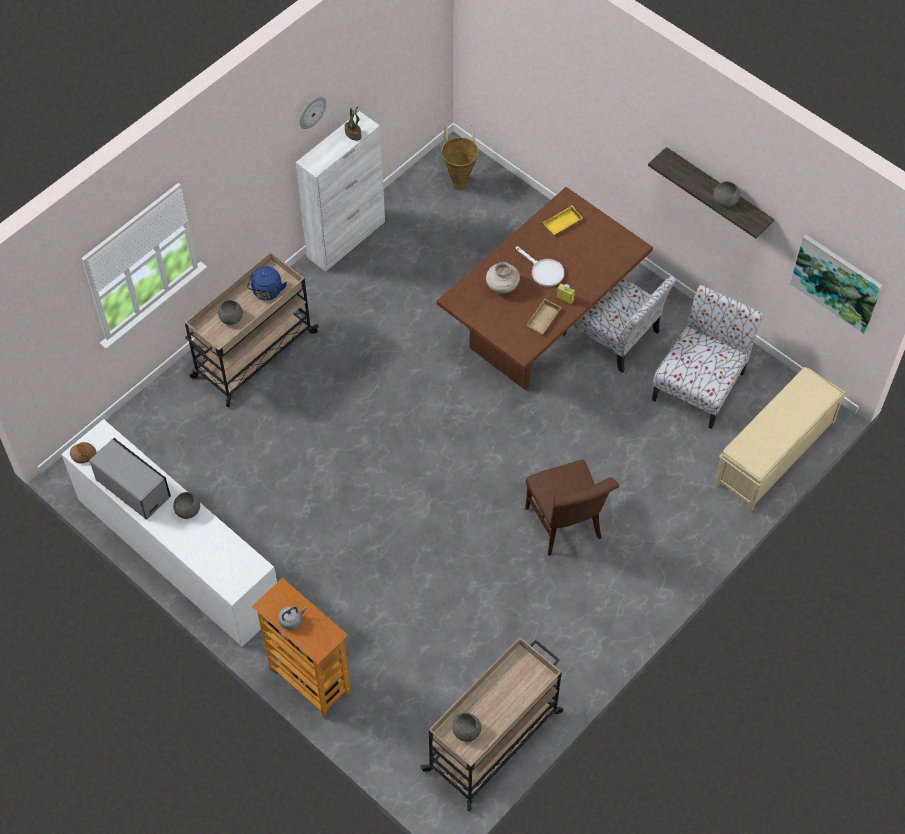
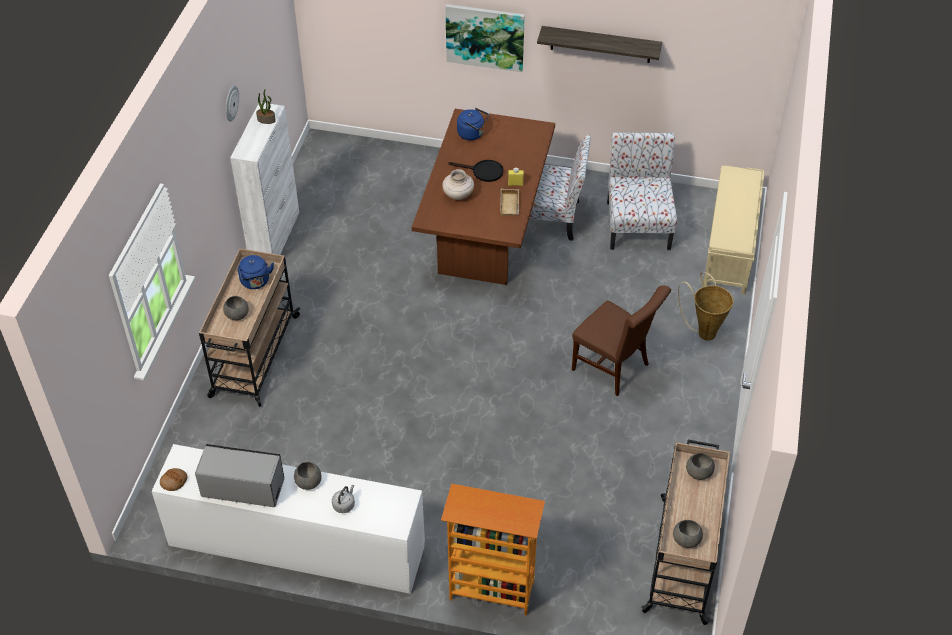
camera: 30 degrees left, 10 degrees down
grey kettle [278,606,307,630] -> grey kettle moved to [332,485,355,513]
basket [441,125,479,190] -> basket moved to [678,272,734,341]
white frying pan [516,246,564,286] -> black frying pan [448,160,504,182]
yellow tray [543,205,583,235] -> blue kettle [457,108,489,140]
grey bowl [713,181,740,207] -> grey bowl moved to [686,453,715,480]
picture [790,234,882,334] -> picture moved to [445,4,525,72]

